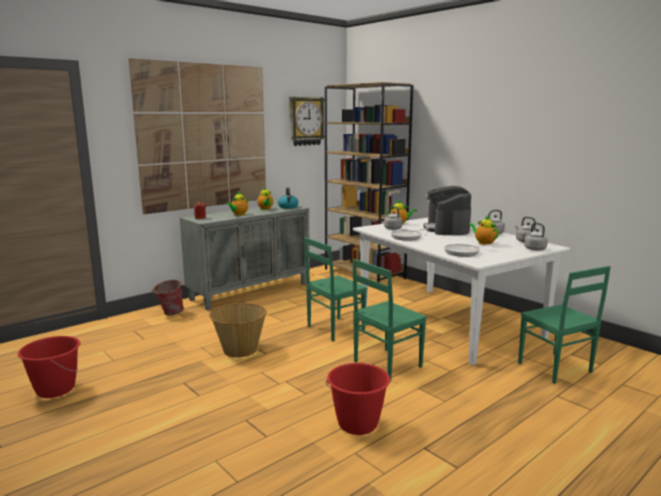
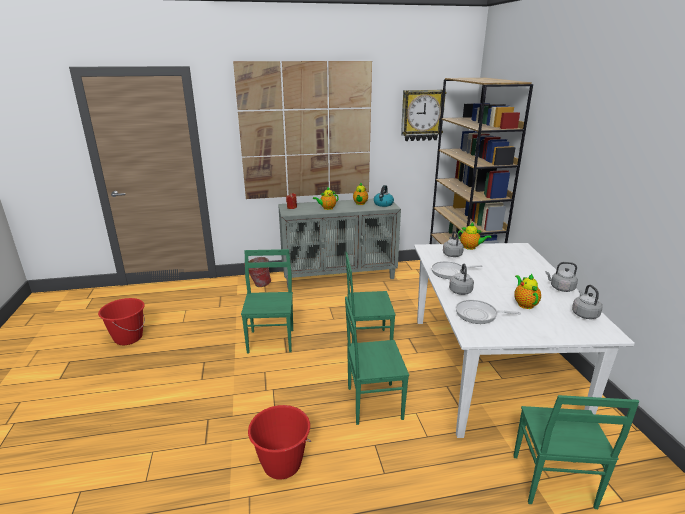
camera: 30 degrees right, 10 degrees up
basket [209,303,267,358] -> green chair [241,249,293,354]
coffee machine [423,186,471,235] -> none
grey kettle [524,223,548,251] -> grey kettle moved to [449,264,474,295]

